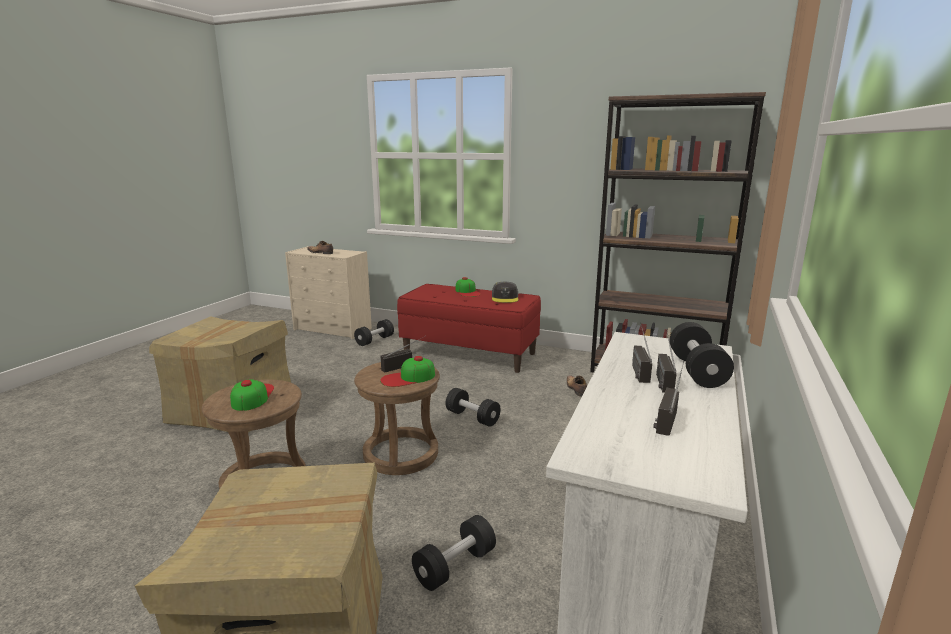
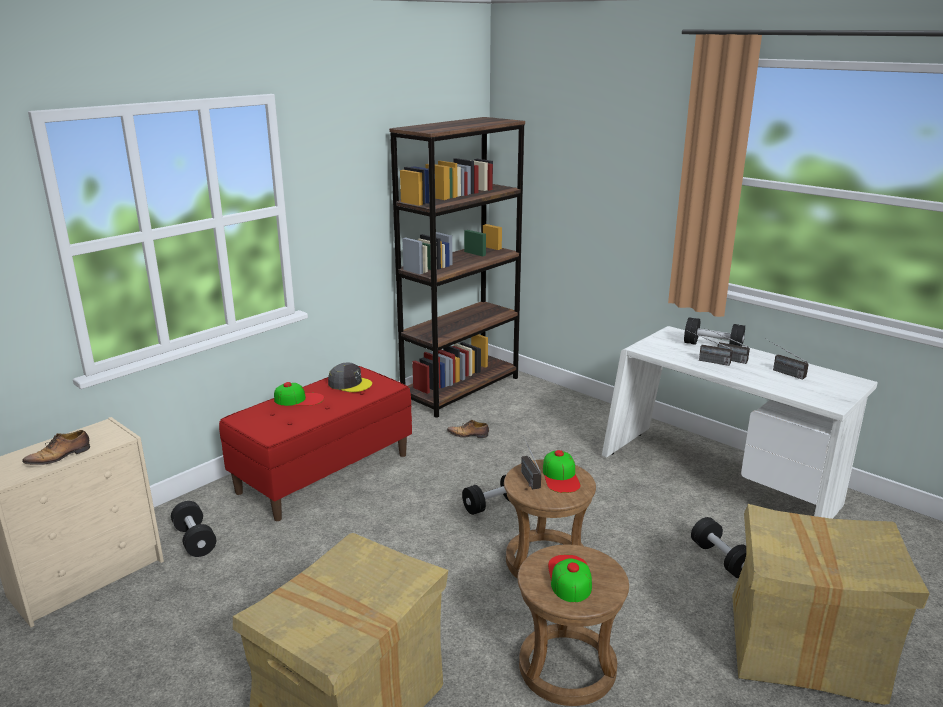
camera: 70 degrees left, 5 degrees up
cap [230,379,274,411] -> cap turned 75 degrees clockwise [548,555,592,602]

